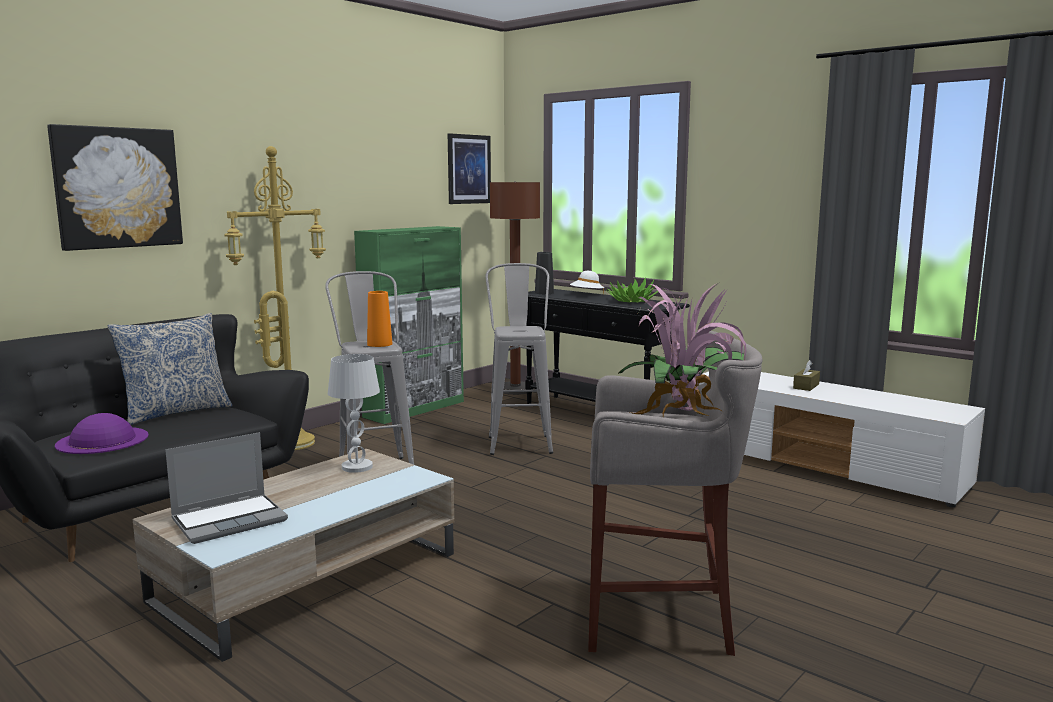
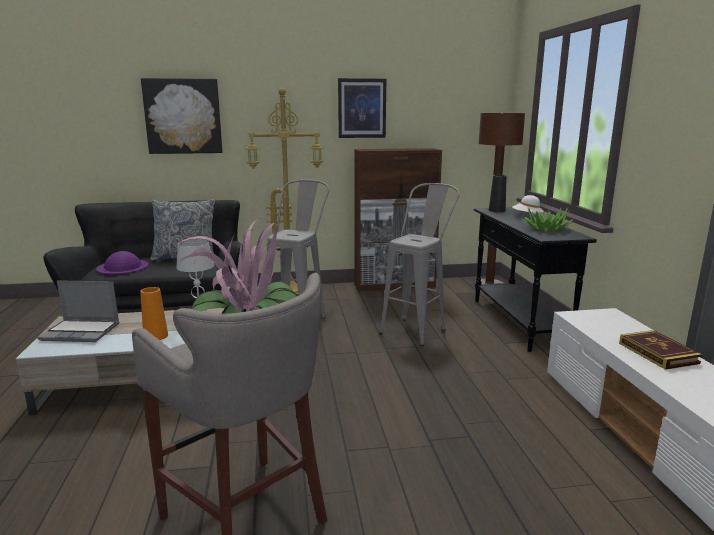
camera: 40 degrees right, 5 degrees up
green cabinet [354,226,464,424] -> brown cabinet [354,148,442,291]
orange vase [367,291,393,347] -> orange vase moved to [140,287,168,340]
picture [448,133,491,204] -> picture moved to [338,78,386,138]
brown tissue box [793,360,820,391] -> book [619,330,703,370]

